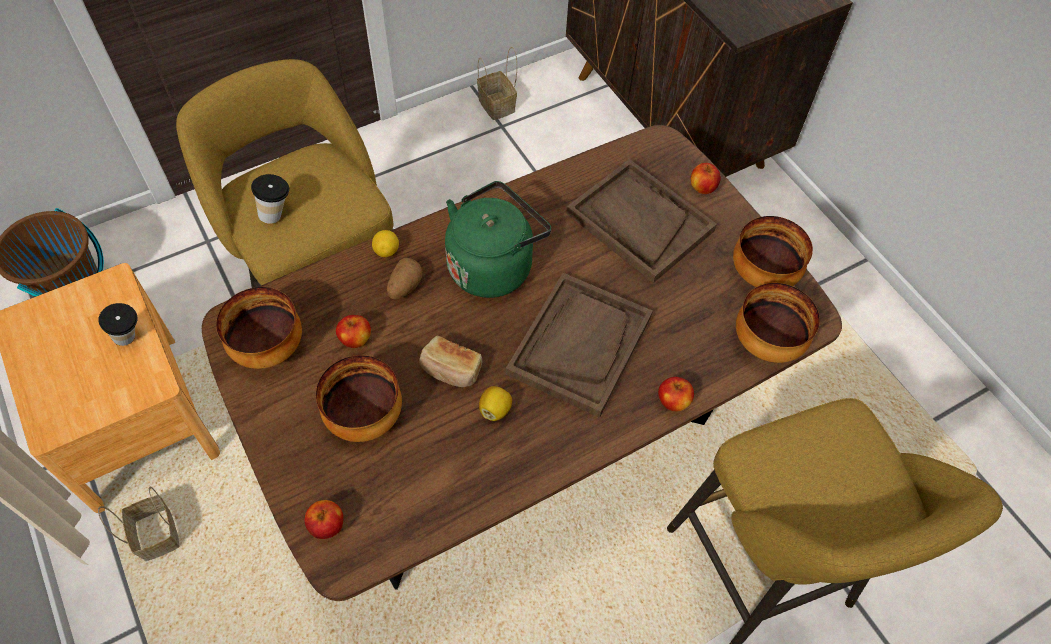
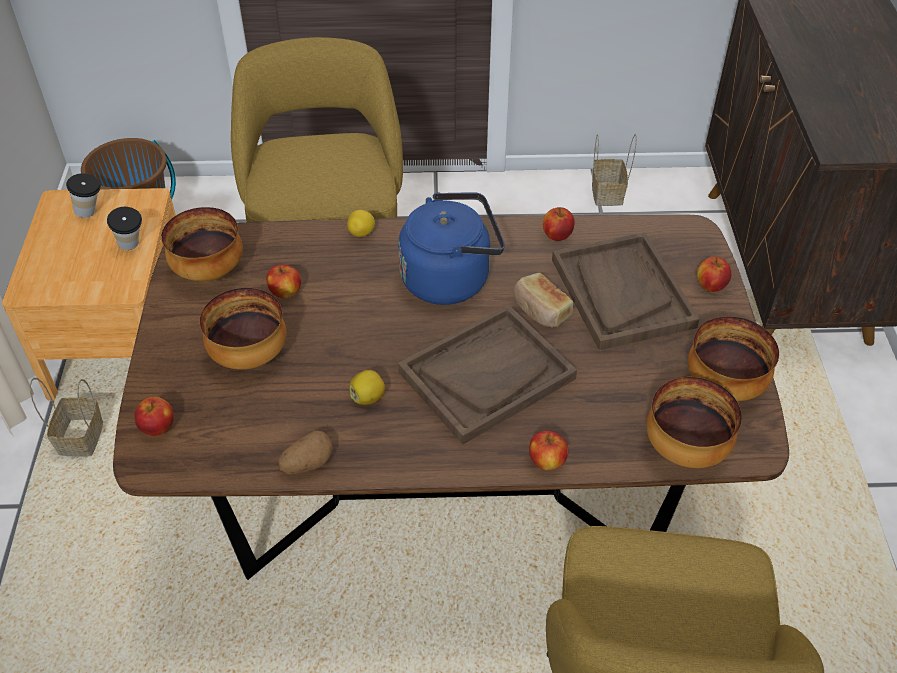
camera: 30 degrees right, 10 degrees down
cup [251,174,289,224] -> cup moved to [66,173,101,218]
potato [387,258,423,300] -> potato moved to [278,431,333,474]
bread [419,336,482,387] -> bread moved to [514,273,573,328]
green kettle [445,181,551,298] -> blue kettle [398,192,505,305]
none -> apple [543,207,575,241]

